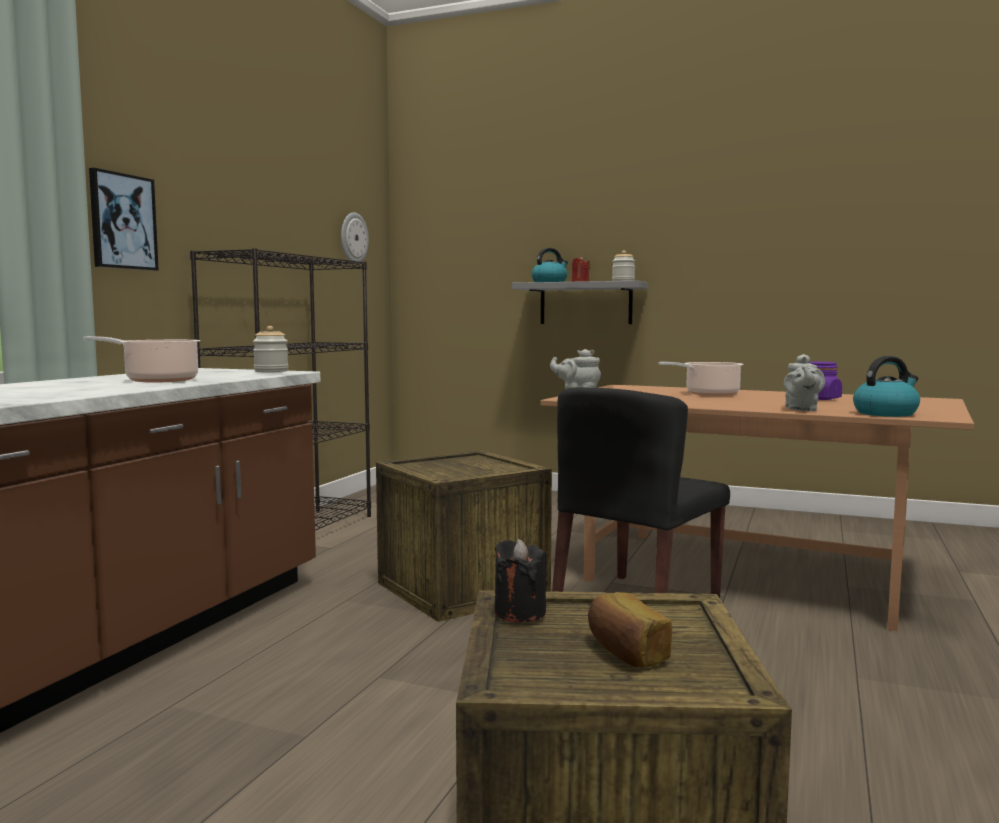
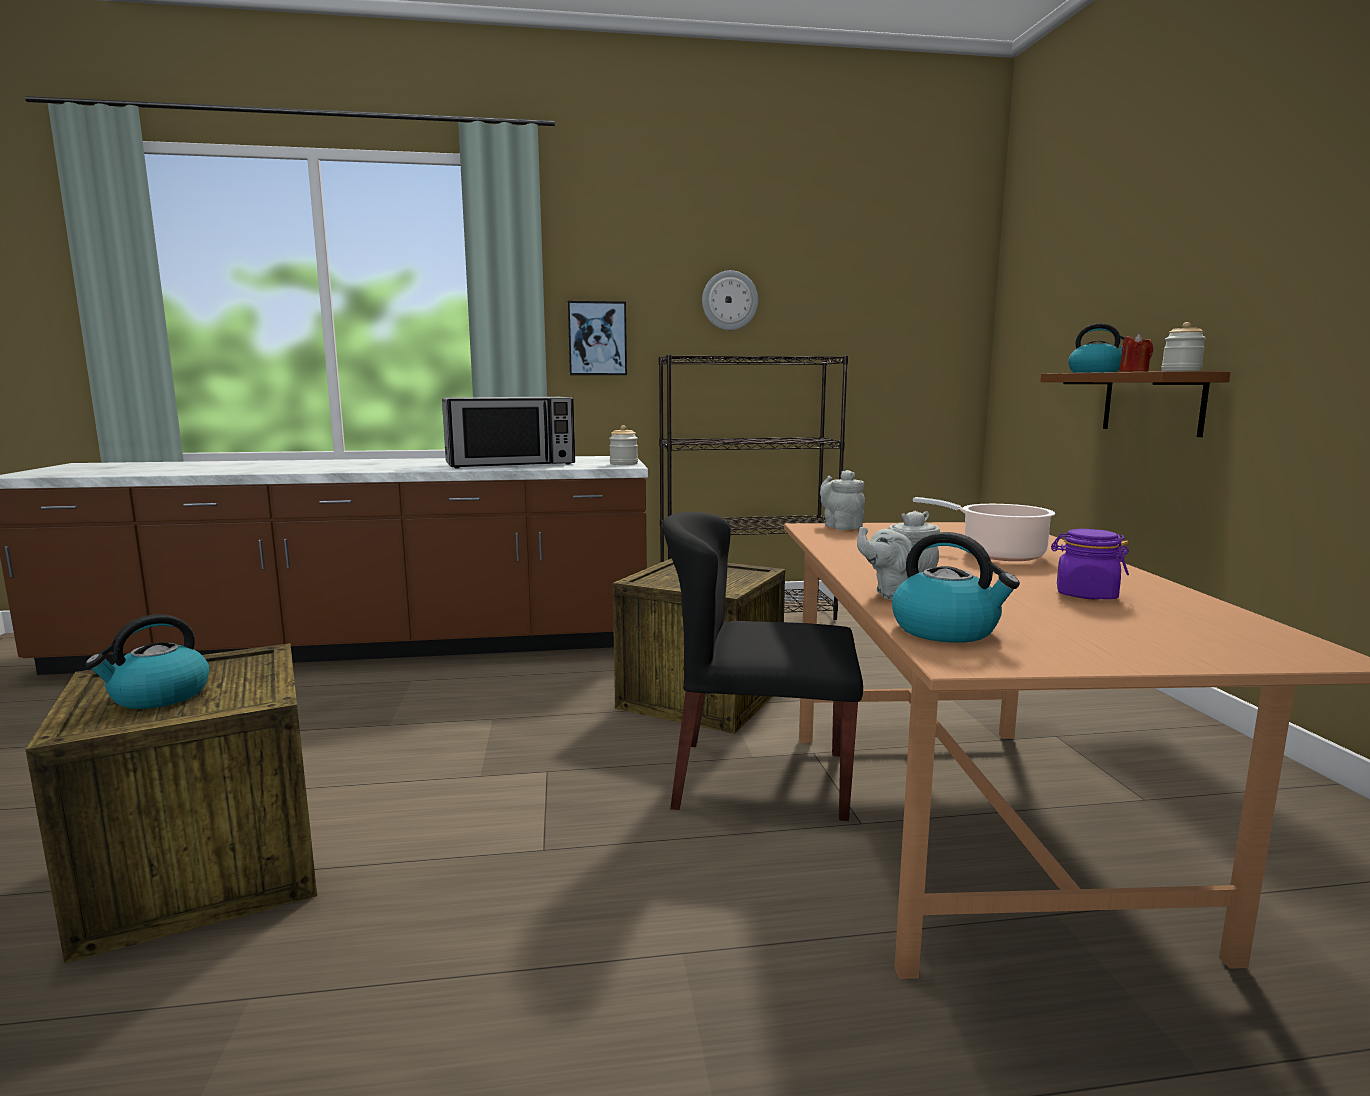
camera: 60 degrees right, 5 degrees up
cooking pot [83,336,200,383] -> microwave [442,397,575,468]
wall clock [341,212,369,262] -> wall clock moved to [702,270,758,330]
black candle [495,539,547,622] -> none
grey shelf [512,281,648,324] -> brown shelf [1040,371,1230,437]
bread [588,592,672,668] -> kettle [85,614,209,709]

